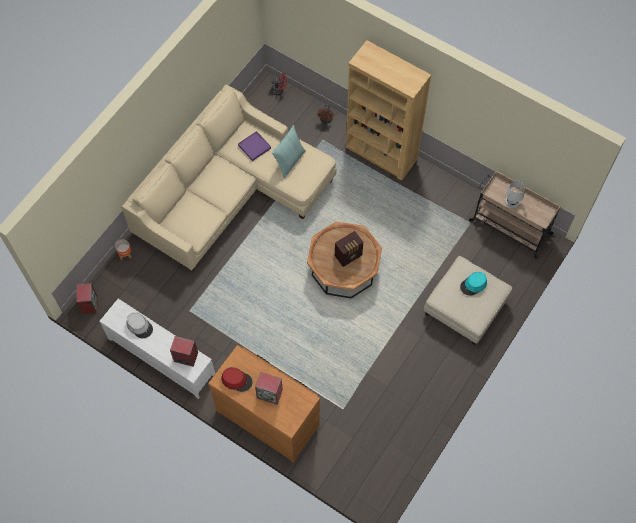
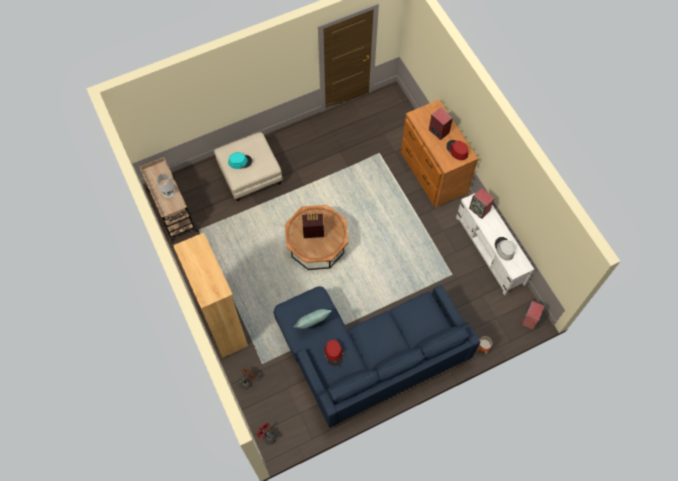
camera: 150 degrees left, 0 degrees up
beige sofa [121,84,336,272] -> blue sofa [274,284,480,428]
purple tray [238,131,271,161] -> red hat [324,340,343,367]

